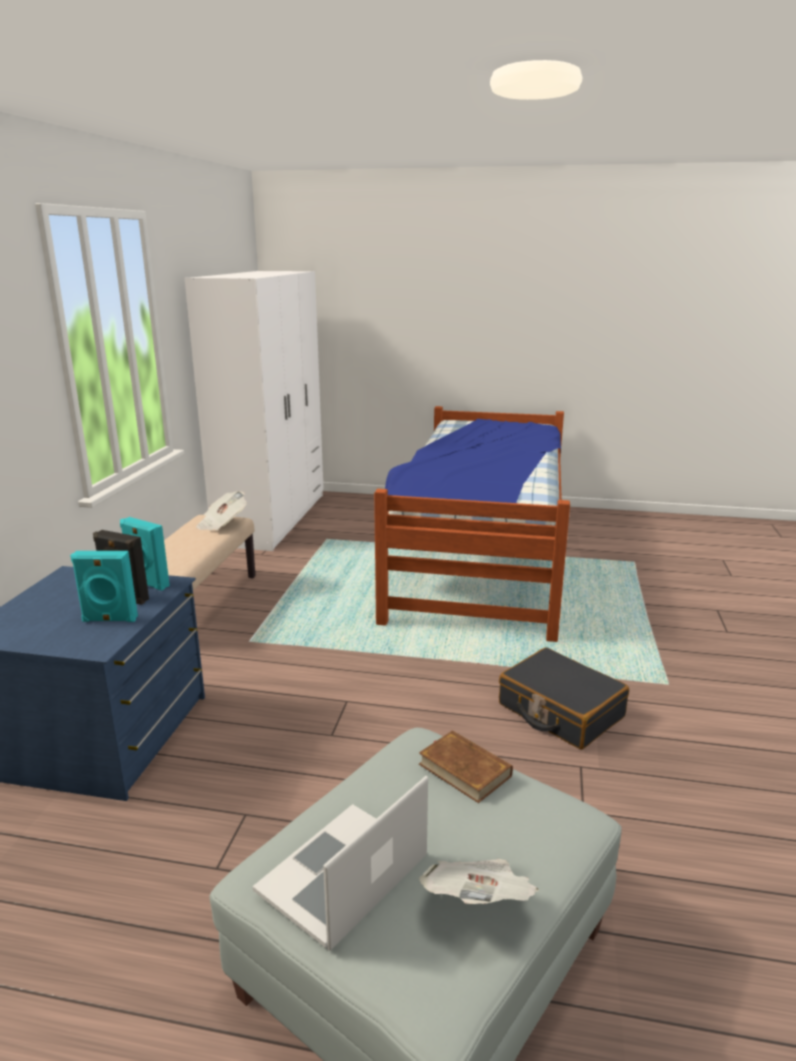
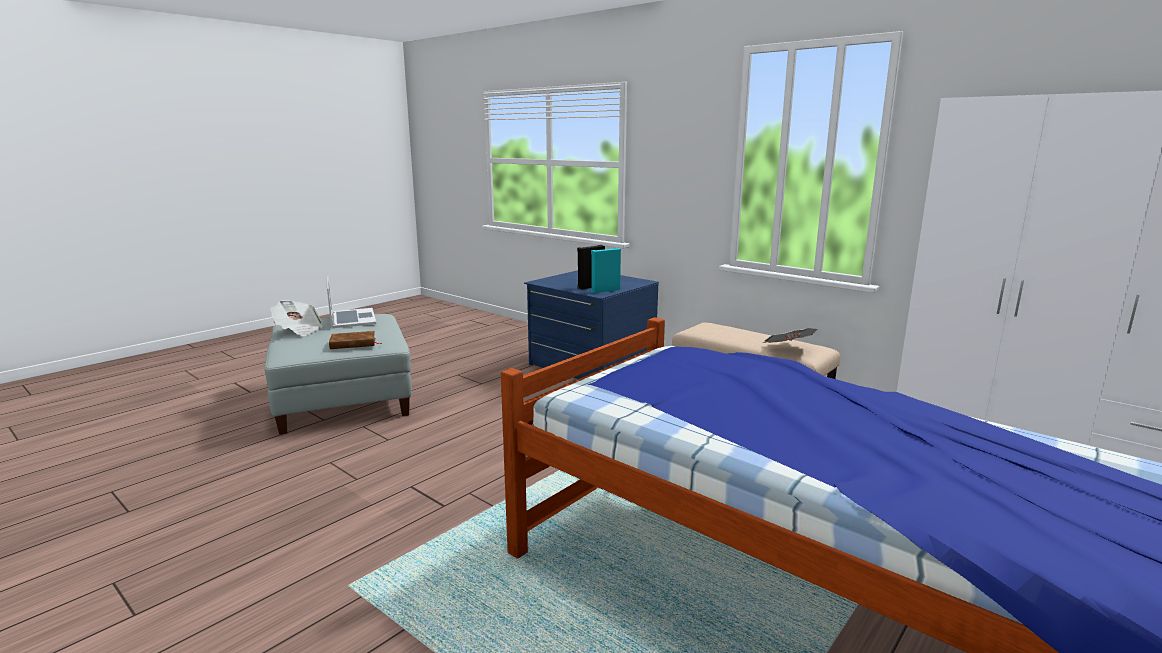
camera: 120 degrees right, 5 degrees down
turquoise speaker [70,551,138,622] -> none
black suitcase [499,647,629,750] -> none

